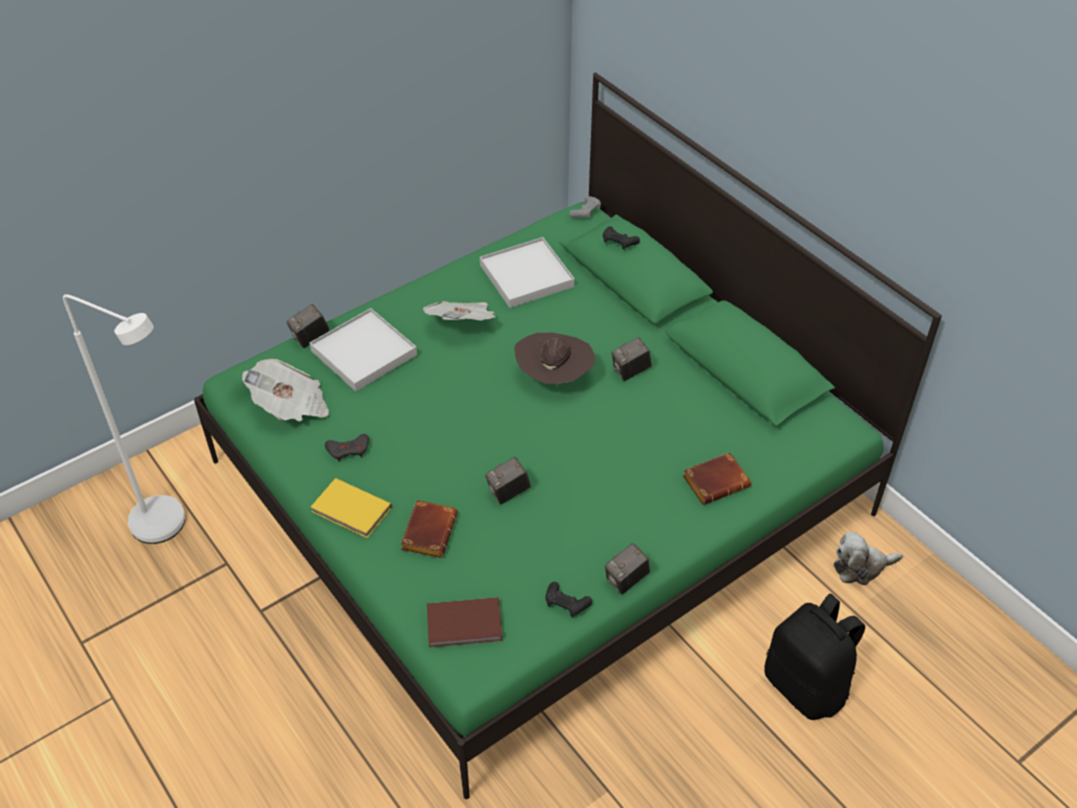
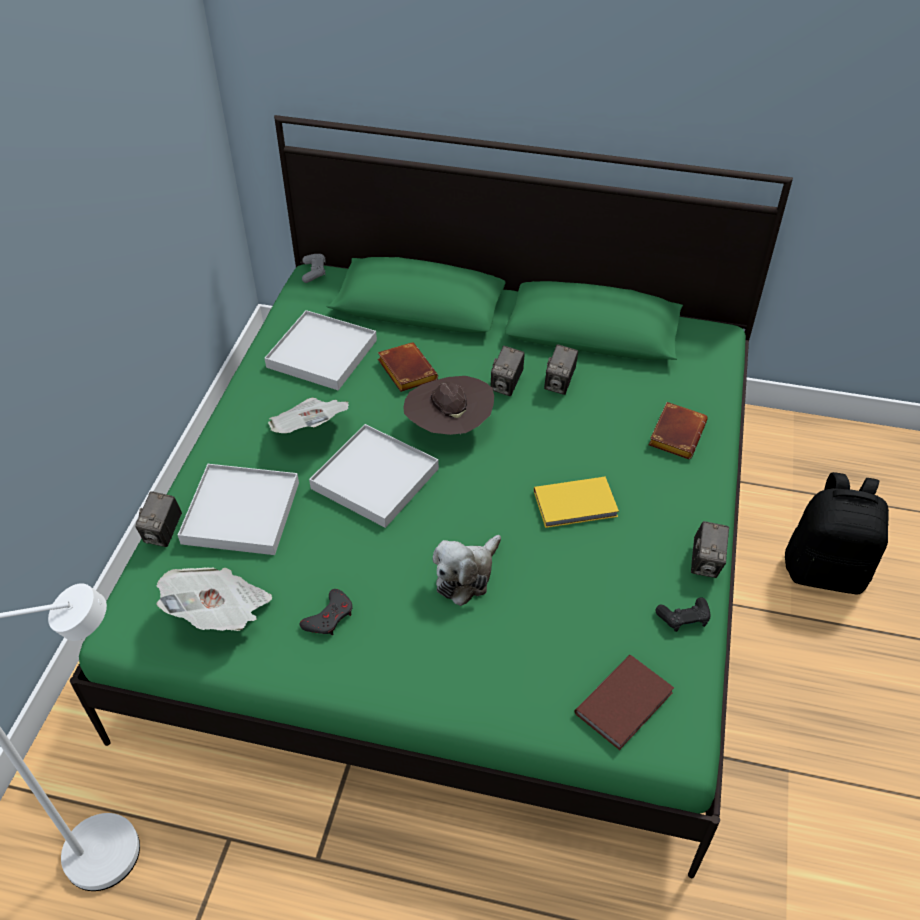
camera: 40 degrees left, 0 degrees up
yellow book [311,478,392,538] -> yellow book moved to [534,477,619,528]
brown book [401,500,458,558] -> brown book moved to [378,342,438,392]
camera [485,457,531,504] -> camera moved to [544,344,578,395]
black game controller [603,226,640,250] -> none
plush toy [834,532,903,585] -> plush toy moved to [433,535,501,606]
none -> white tray [309,424,439,528]

